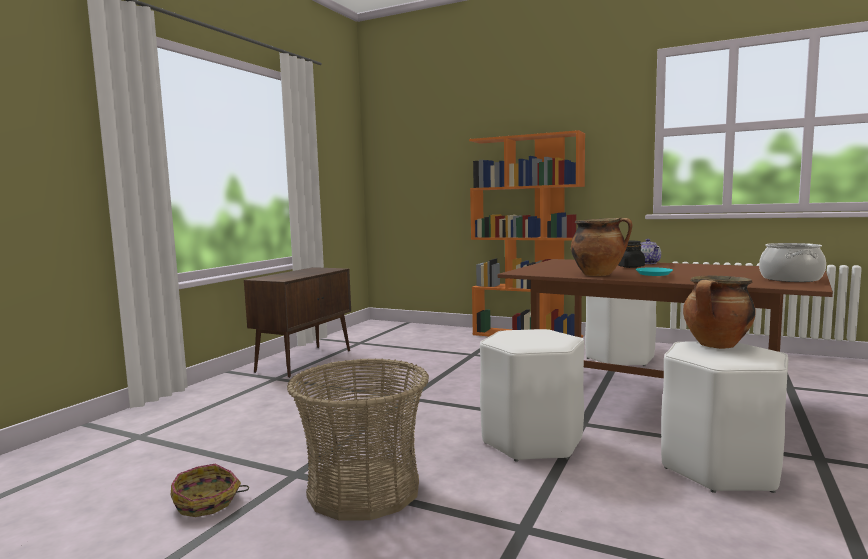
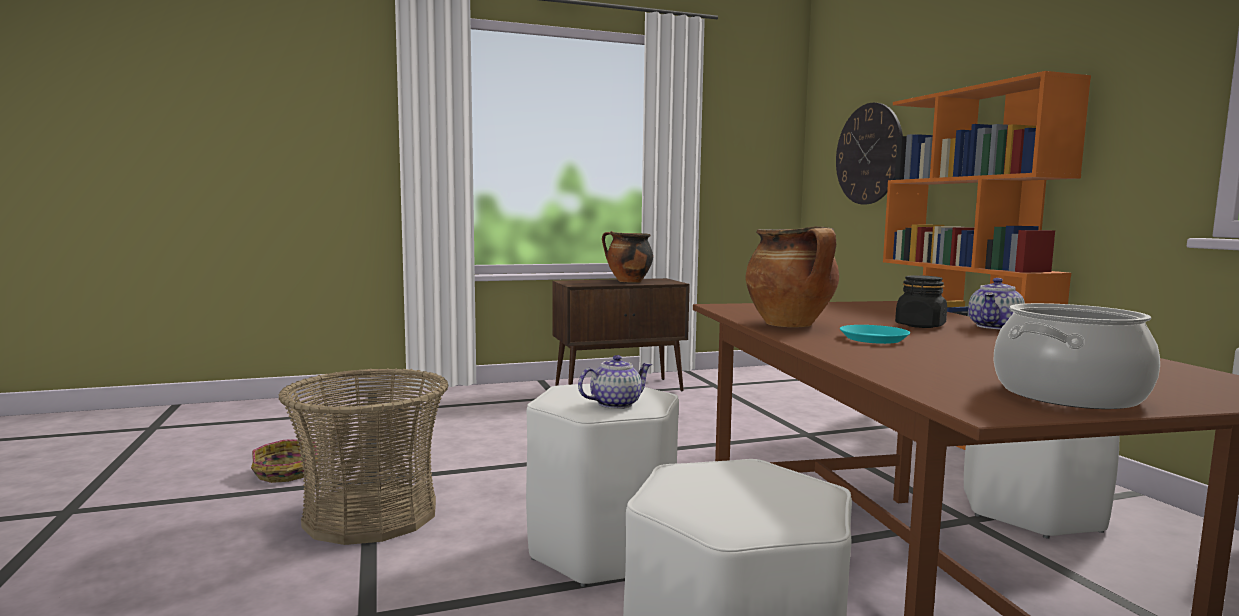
camera: 45 degrees right, 0 degrees up
cooking pot [683,275,755,349] -> cooking pot moved to [602,231,653,283]
none -> teapot [578,355,652,409]
none -> wall clock [836,103,903,204]

